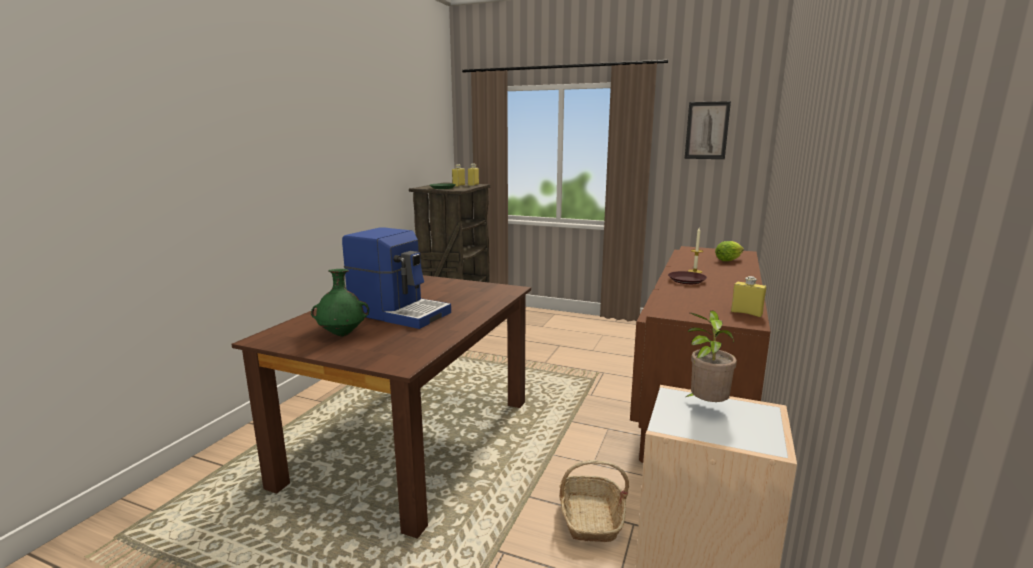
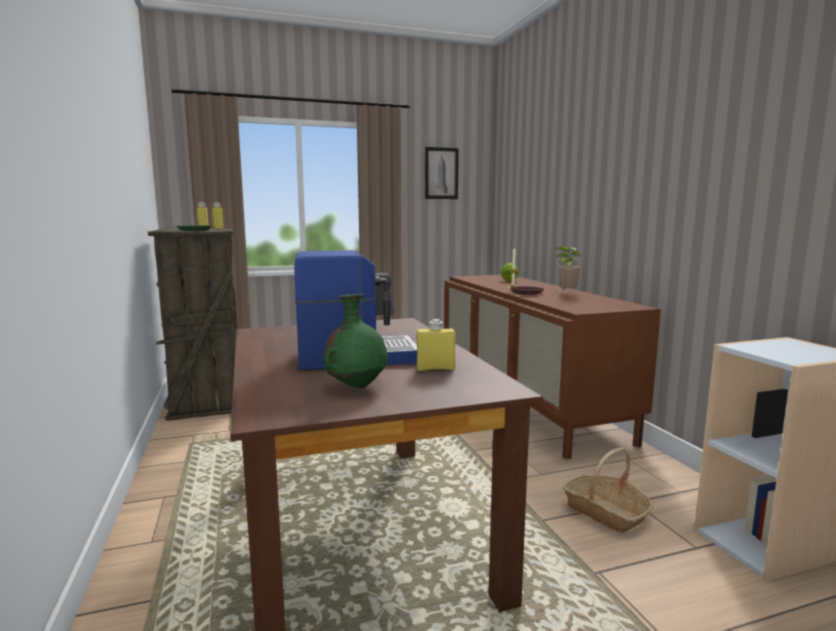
camera: 40 degrees left, 5 degrees down
potted plant [684,311,737,402] -> potted plant moved to [555,246,580,292]
yellow bottle [731,276,766,317] -> yellow bottle moved to [417,319,456,371]

